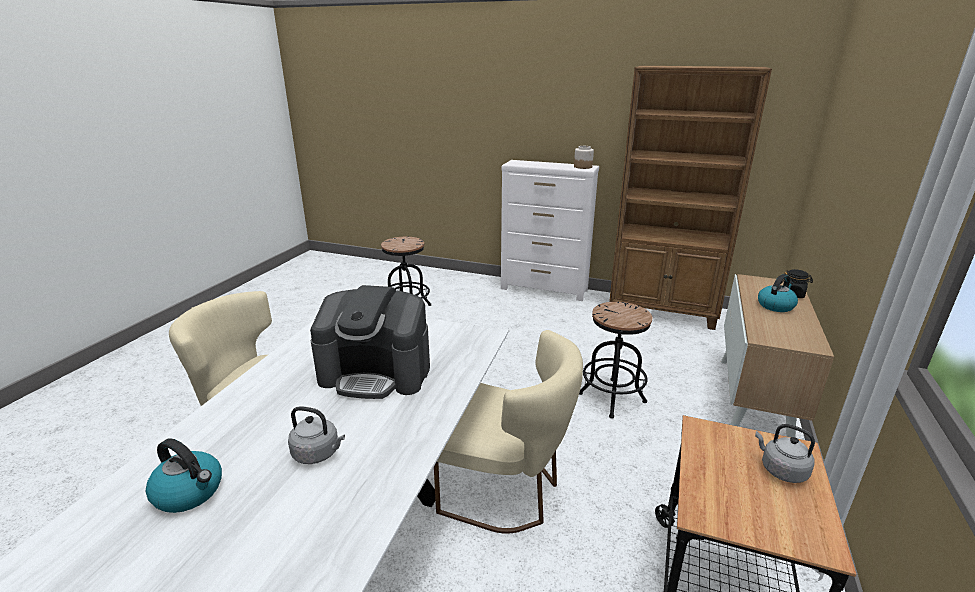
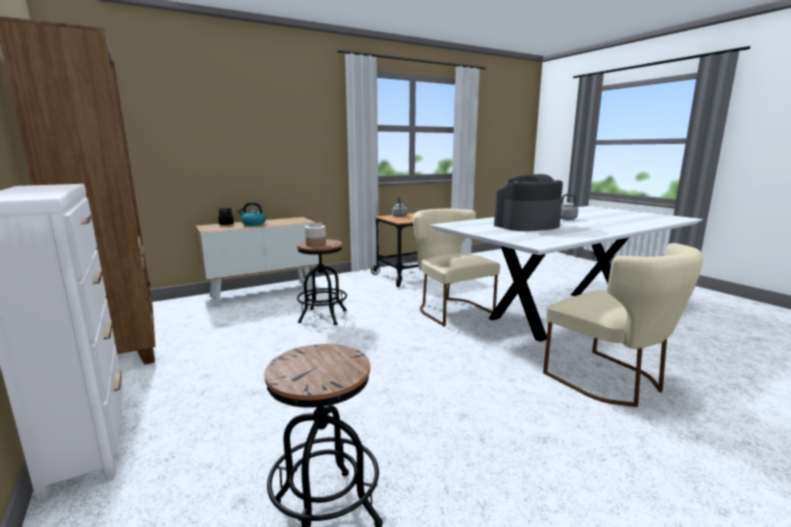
camera: 140 degrees left, 10 degrees down
kettle [146,438,222,513] -> none
coffee machine [310,285,430,399] -> coffee machine turned 75 degrees counterclockwise [494,174,563,231]
jar [574,146,594,169] -> jar moved to [305,222,326,247]

